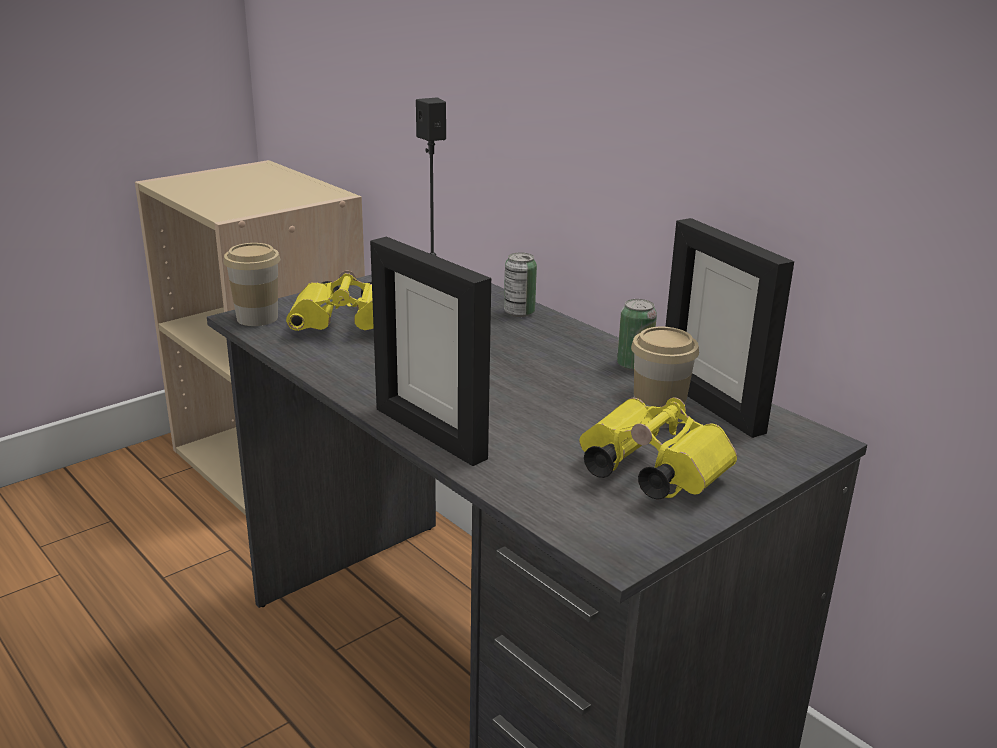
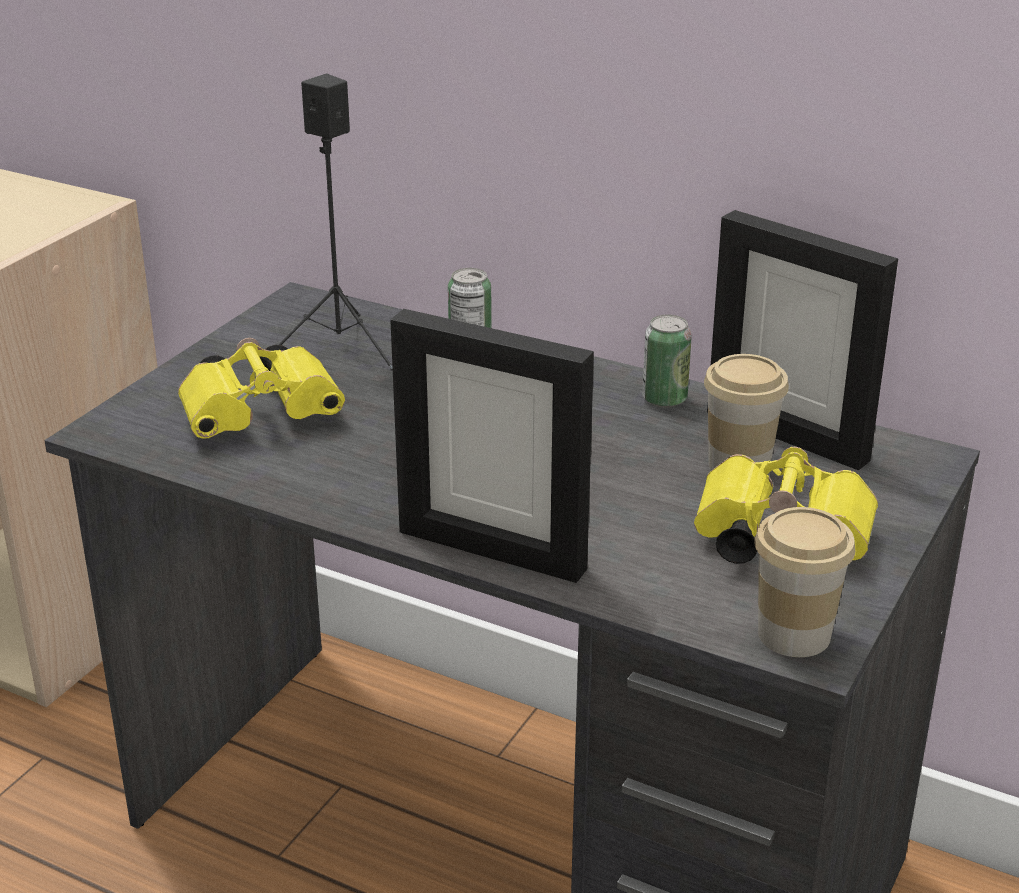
camera: 20 degrees left, 5 degrees up
cup [224,243,280,326] -> cup moved to [754,507,855,657]

